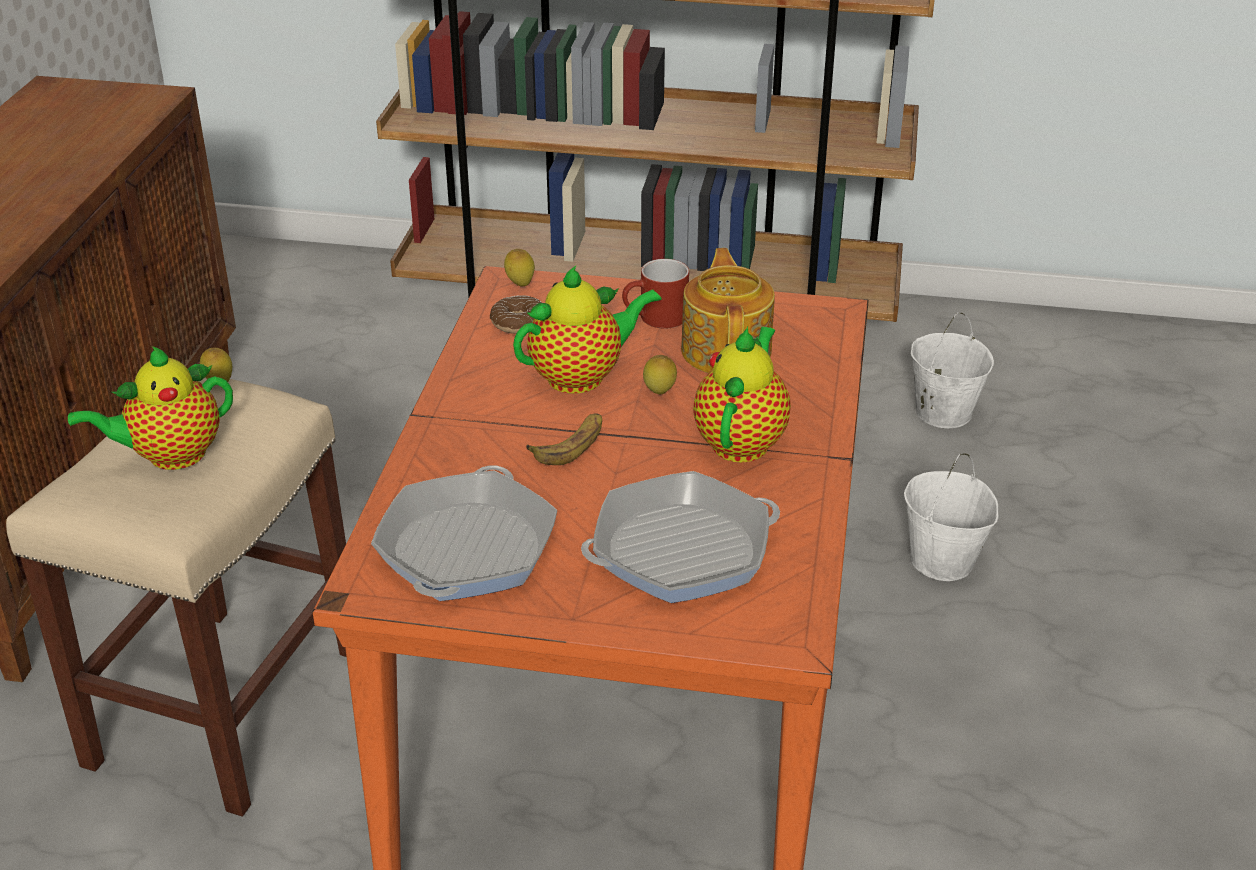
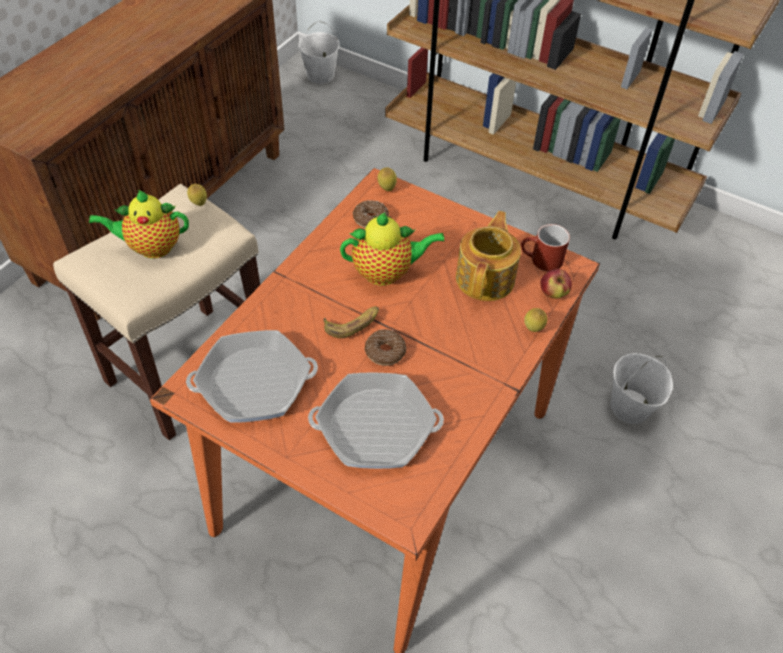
camera: 20 degrees right, 15 degrees up
frying pan [371,465,557,601] -> frying pan turned 135 degrees counterclockwise [186,330,318,423]
red mug [622,259,689,329] -> red mug moved to [521,224,570,271]
lemon [643,355,677,394] -> lemon moved to [524,308,547,332]
teapot [693,327,791,463] -> none
white bucket [911,312,994,428] -> white bucket moved to [298,21,339,84]
none -> donut [364,329,406,366]
none -> apple [541,269,572,299]

